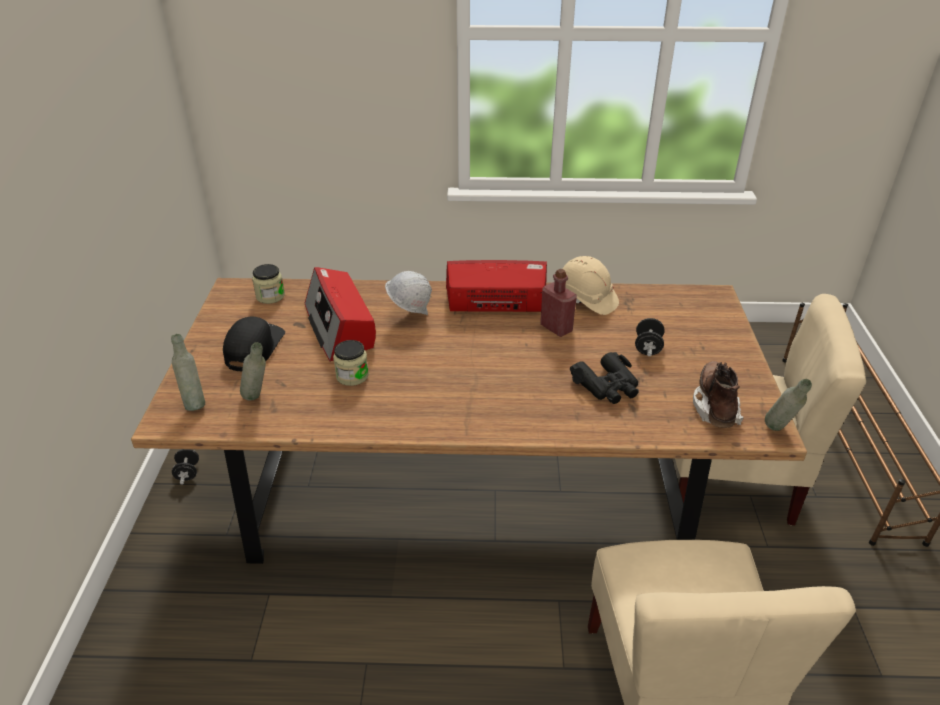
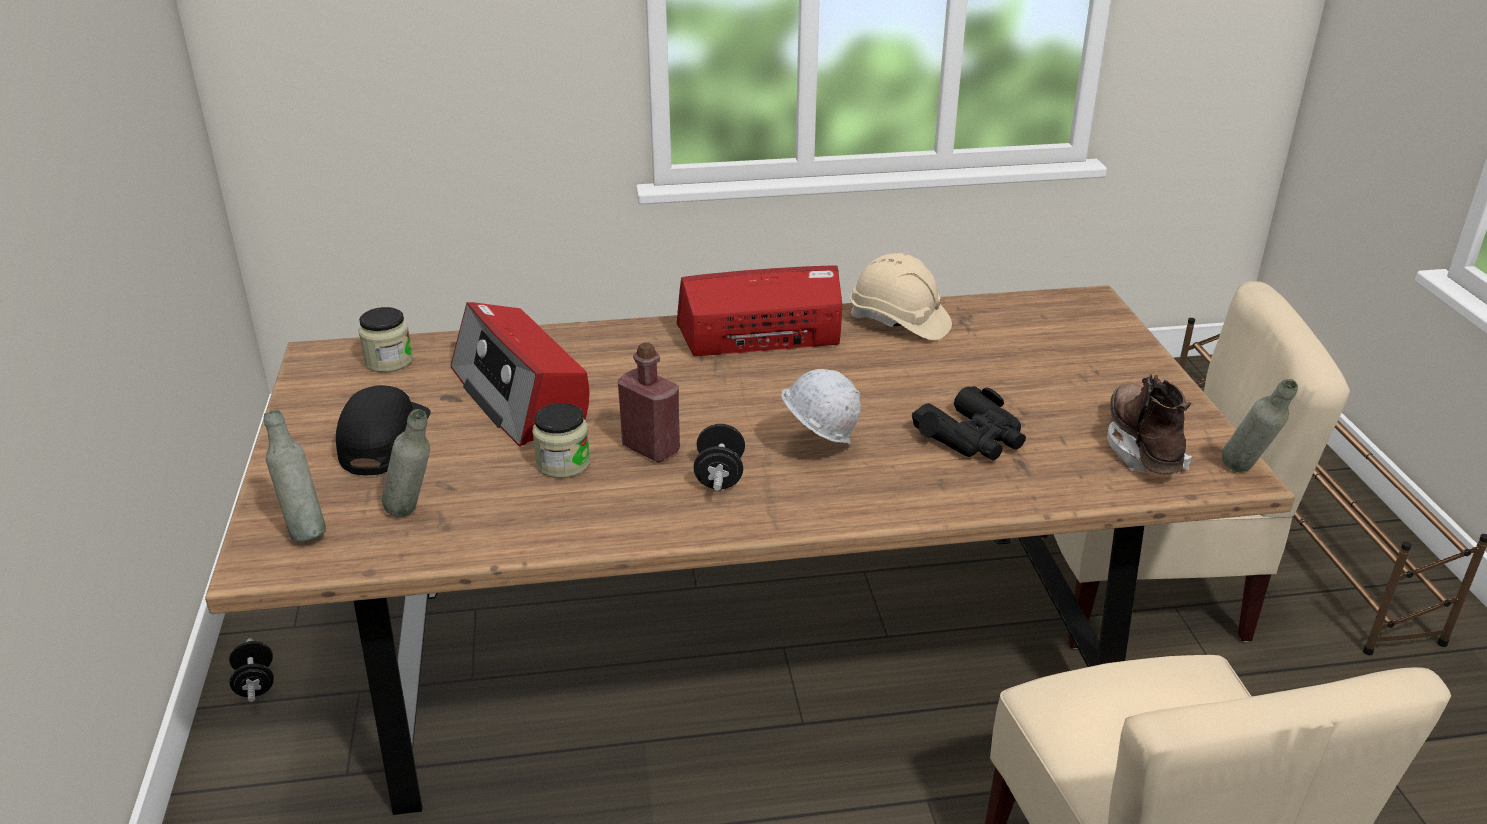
camera: 10 degrees left, 5 degrees down
white hard hat [385,271,432,315] -> white hard hat moved to [781,369,861,446]
red bottle [540,269,577,337] -> red bottle moved to [618,342,680,463]
black dumbbell [635,318,665,356] -> black dumbbell moved to [693,424,745,490]

